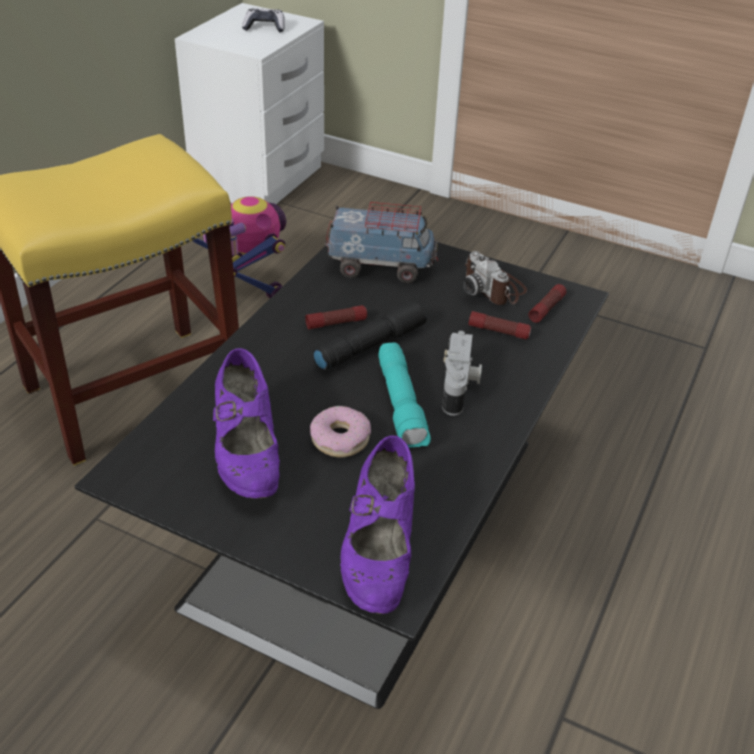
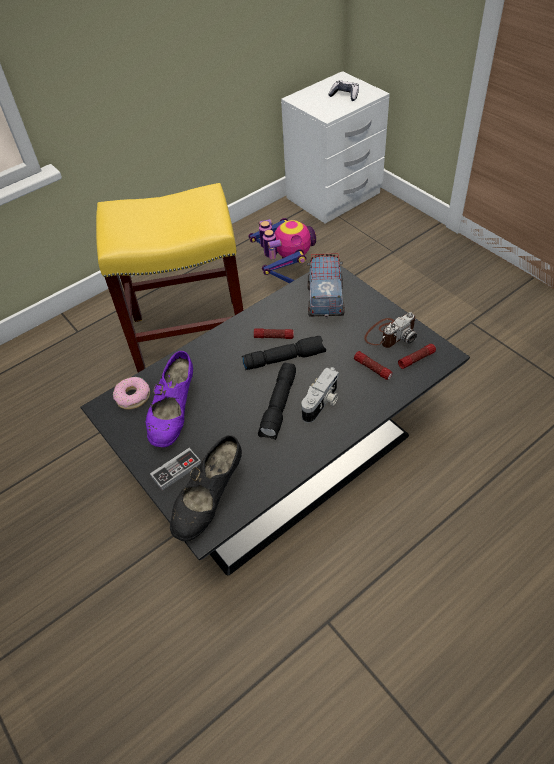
camera: 30 degrees right, 10 degrees up
donut [310,406,371,458] -> donut moved to [113,377,150,410]
toy truck [325,202,438,283] -> toy truck turned 120 degrees counterclockwise [307,253,344,319]
purple shoe [340,435,415,614] -> black shoe [170,435,242,541]
turquoise flashlight [378,343,431,448] -> black flashlight [258,363,296,440]
camera [463,251,527,305] -> camera turned 120 degrees counterclockwise [364,312,417,348]
none -> game controller [150,448,201,491]

